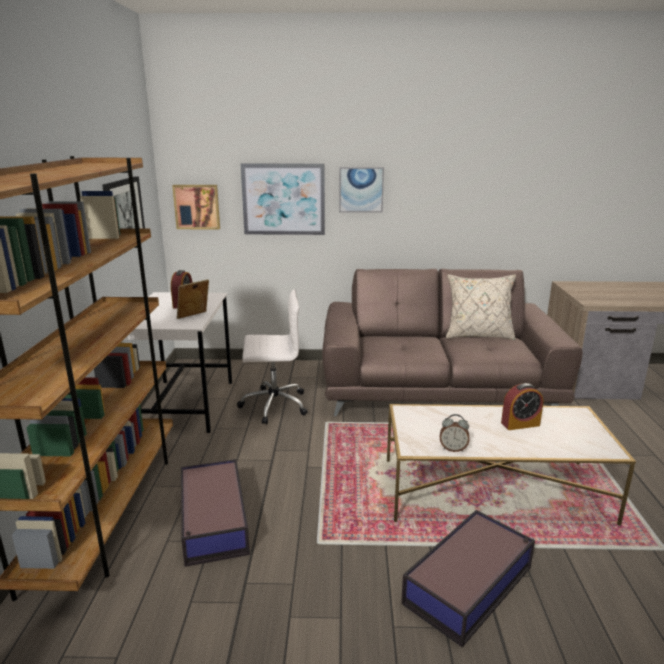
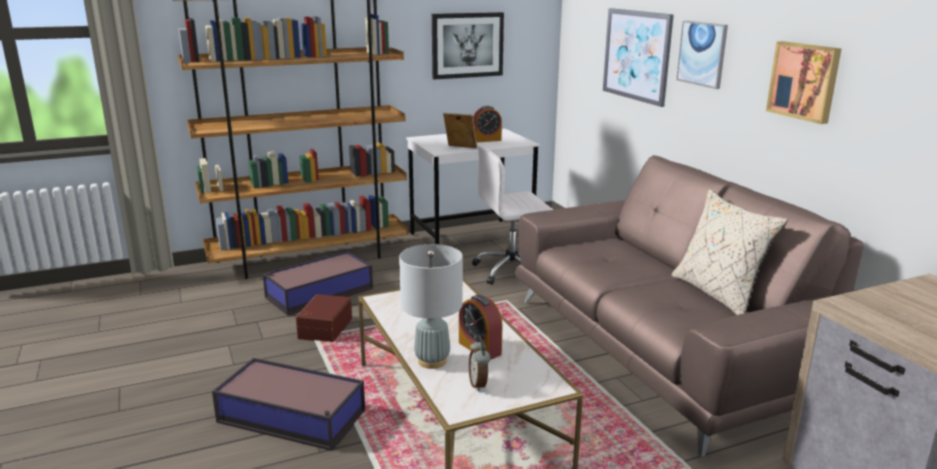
camera: 65 degrees right, 0 degrees up
picture [172,185,220,229] -> picture moved to [766,41,841,124]
white office chair [237,290,307,425] -> white office chair turned 105 degrees clockwise [472,146,553,285]
alarm clock [440,414,469,452] -> alarm clock moved to [469,339,490,392]
none -> brown storage box [296,294,352,342]
none -> grey table lamp [399,244,463,369]

